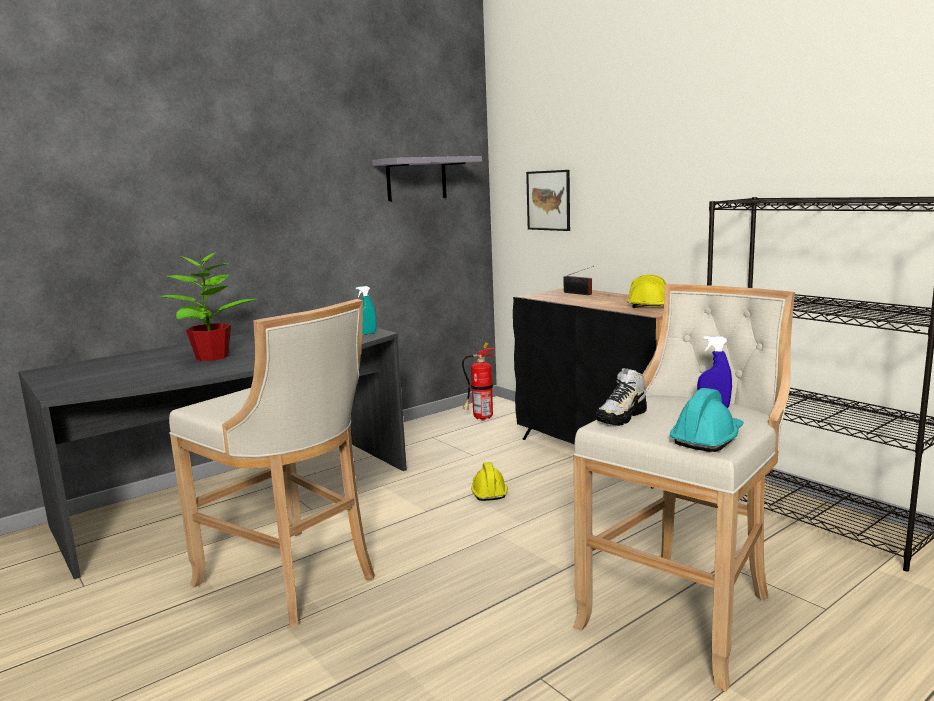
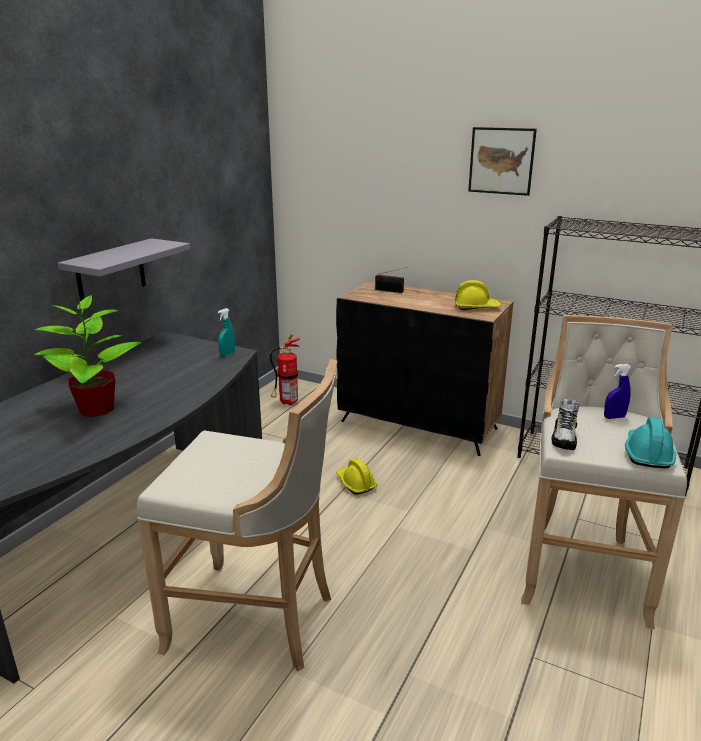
camera: 25 degrees left, 10 degrees up
grey shelf [372,156,482,201] -> grey shelf moved to [57,238,190,302]
picture [526,170,570,231] -> picture moved to [468,127,537,196]

